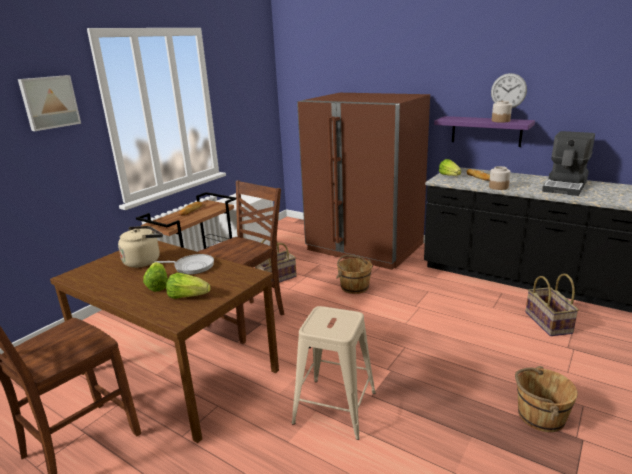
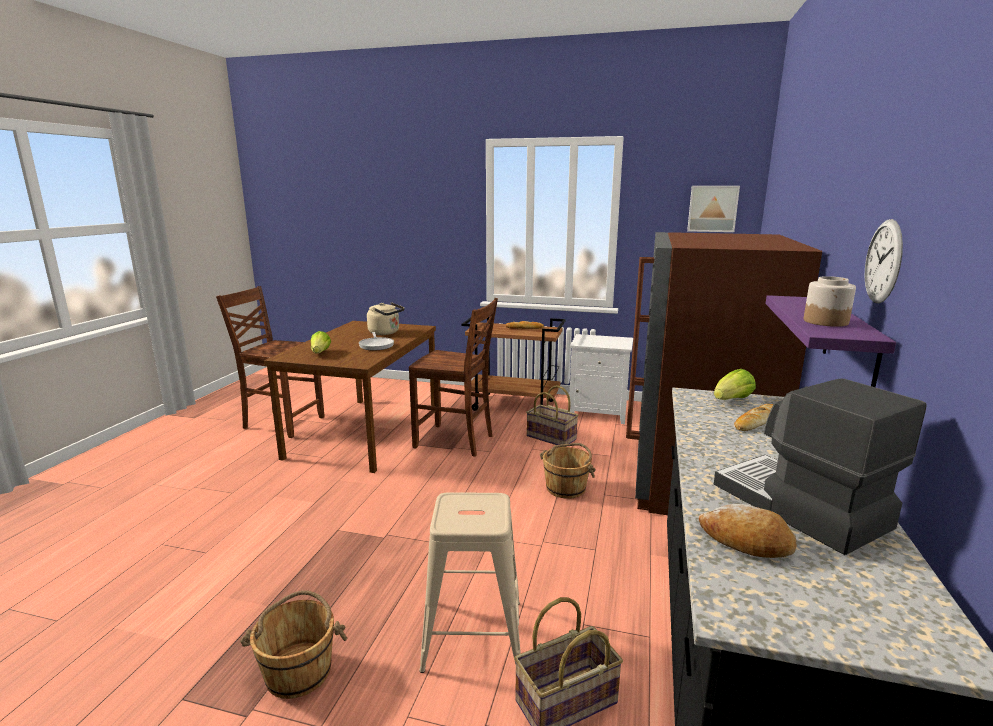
camera: 70 degrees right, 5 degrees down
picture [18,75,81,131] -> picture moved to [687,186,740,232]
lettuce [143,262,168,292] -> none
beige stool [292,306,376,440] -> beige stool moved to [419,492,521,673]
jar [489,166,511,190] -> none
coffee machine [542,131,595,196] -> coffee machine turned 45 degrees clockwise [714,379,926,555]
none -> bread [699,504,797,558]

